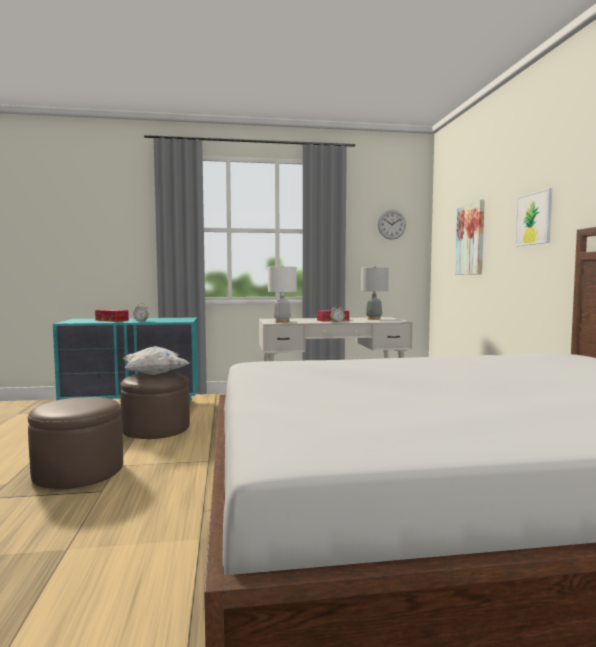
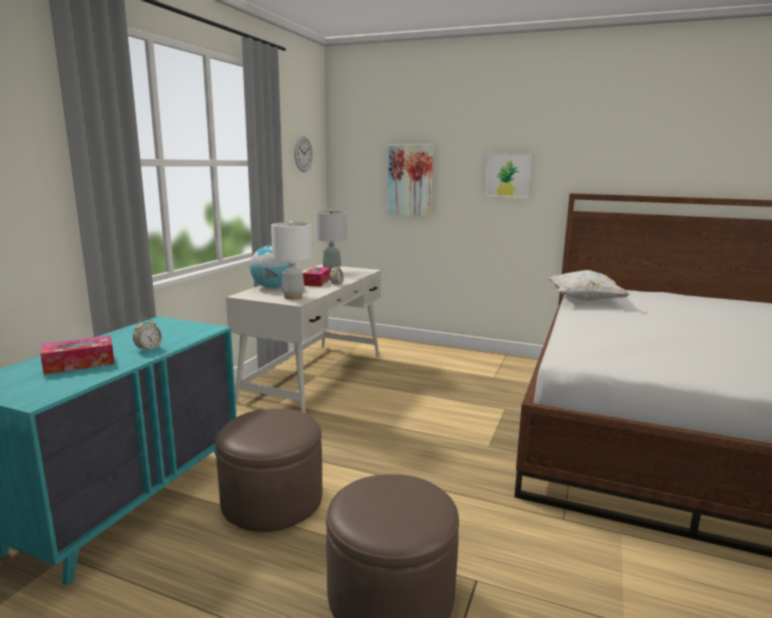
camera: 60 degrees left, 10 degrees up
white pillow [122,346,189,375] -> white pillow moved to [547,270,630,301]
none -> globe [250,245,291,288]

